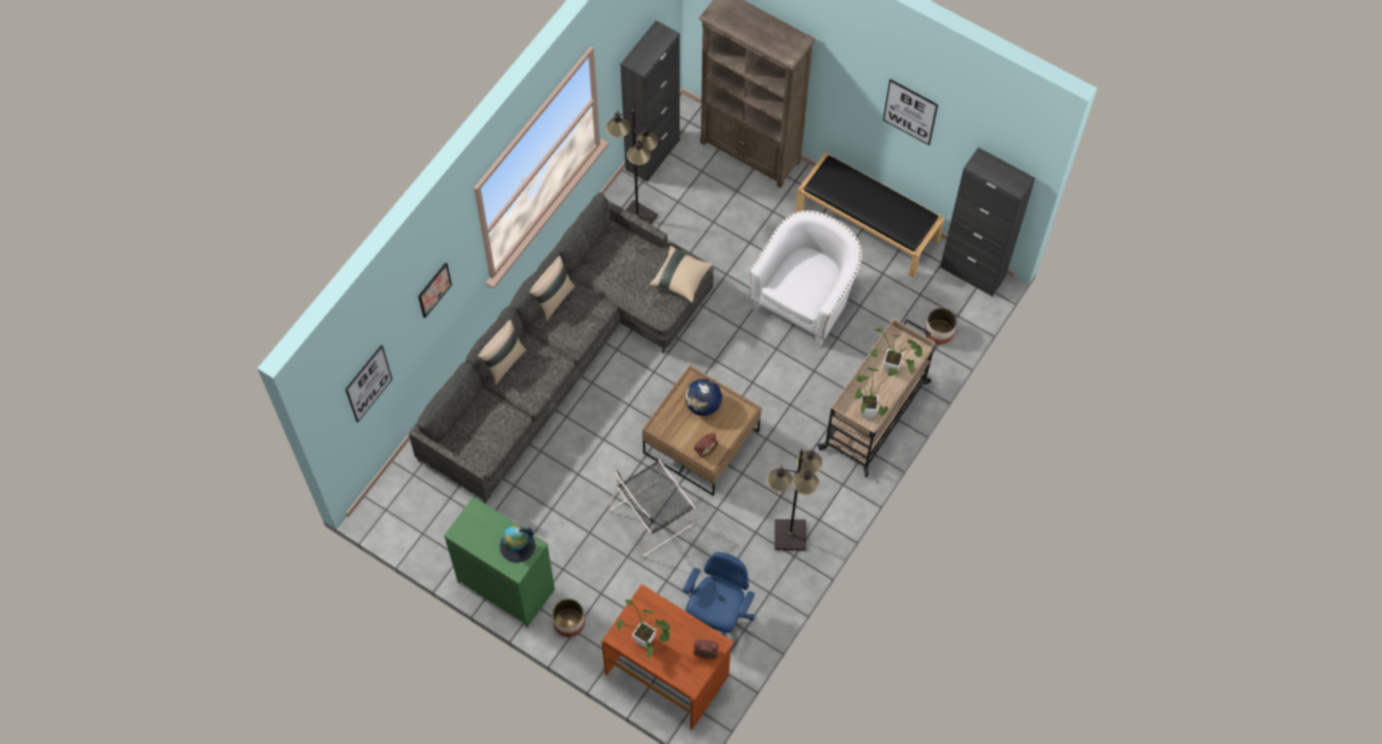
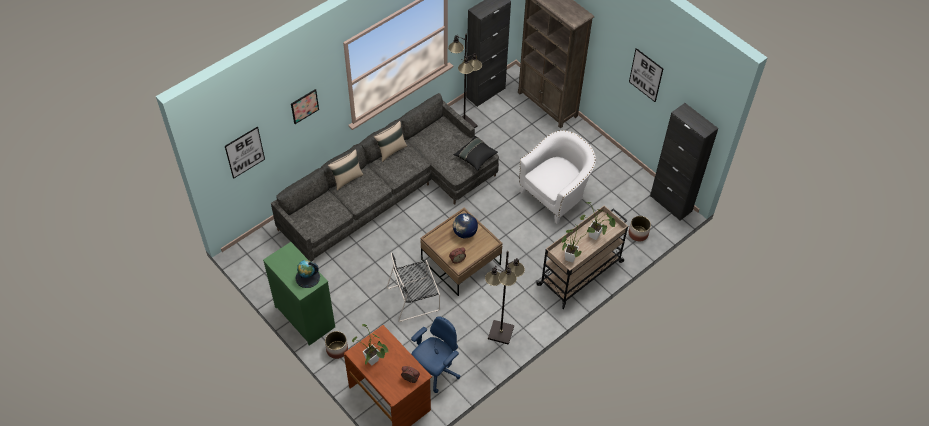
camera: 15 degrees right, 10 degrees down
beige pillow [649,246,713,302] -> black pillow [454,136,498,171]
black bench [795,152,945,278] -> none

